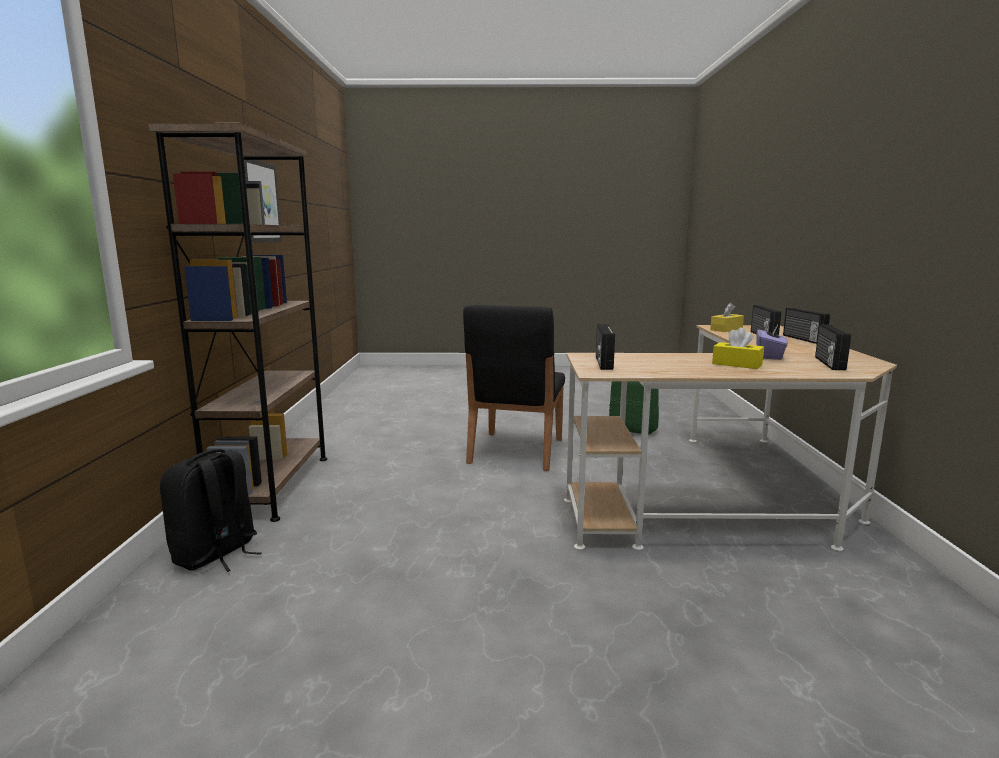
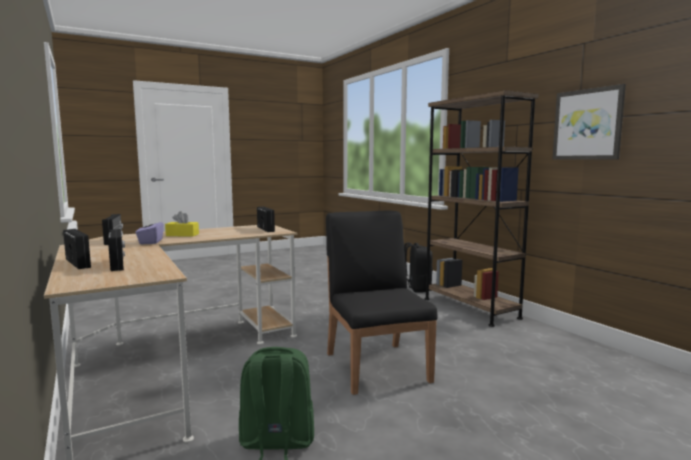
camera: 150 degrees right, 5 degrees down
yellow tissue box [710,303,744,332] -> none

